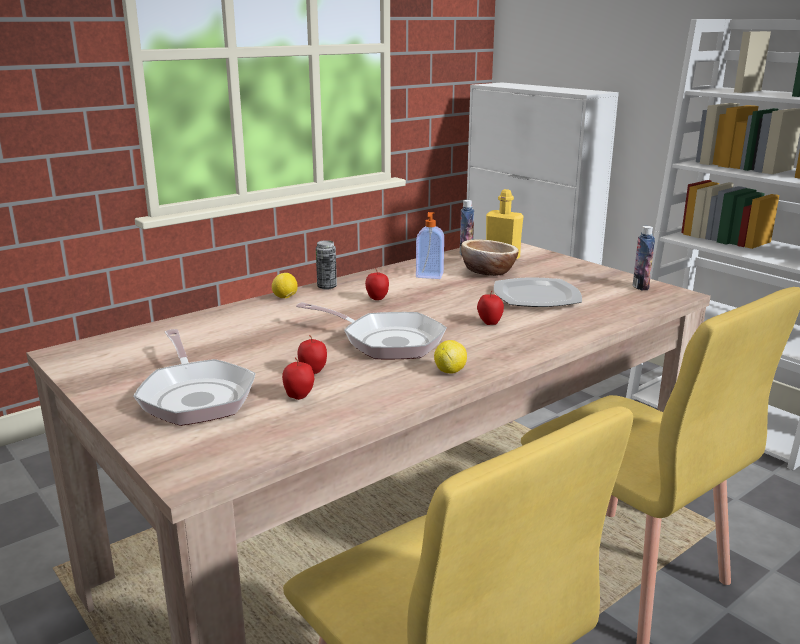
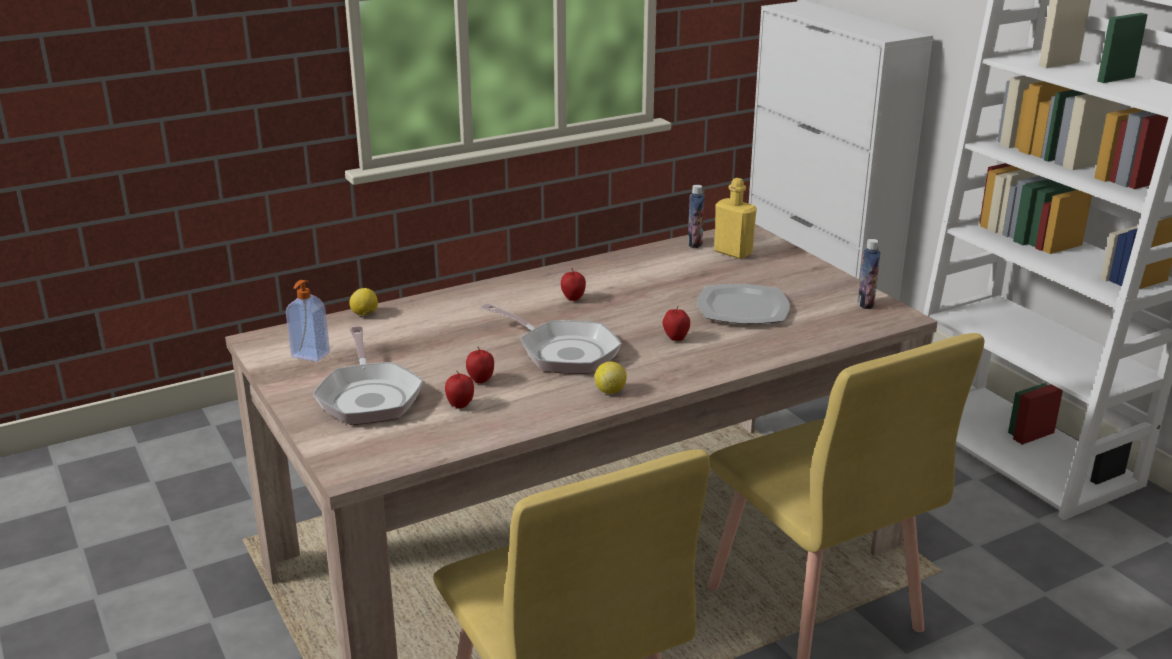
camera: 10 degrees right, 5 degrees up
lemon [272,273,297,298] -> lemon moved to [349,288,378,315]
can [316,240,337,290] -> none
soap dispenser [416,212,444,279] -> soap dispenser moved to [286,280,330,362]
bowl [461,240,519,276] -> none

